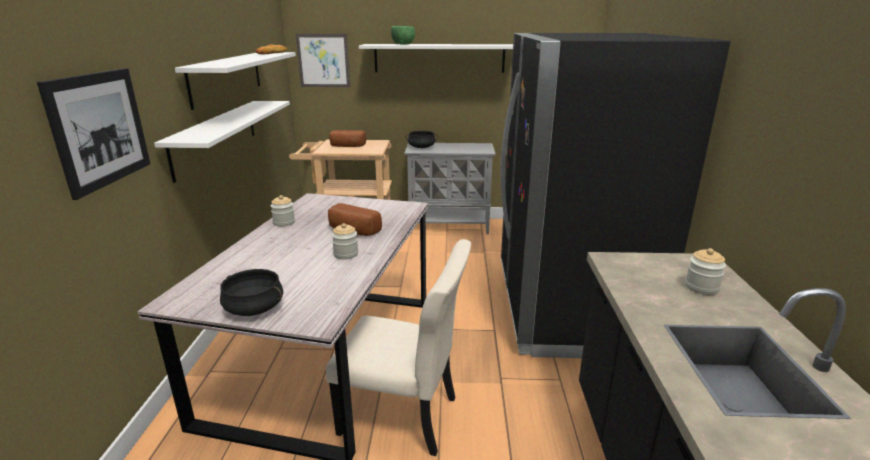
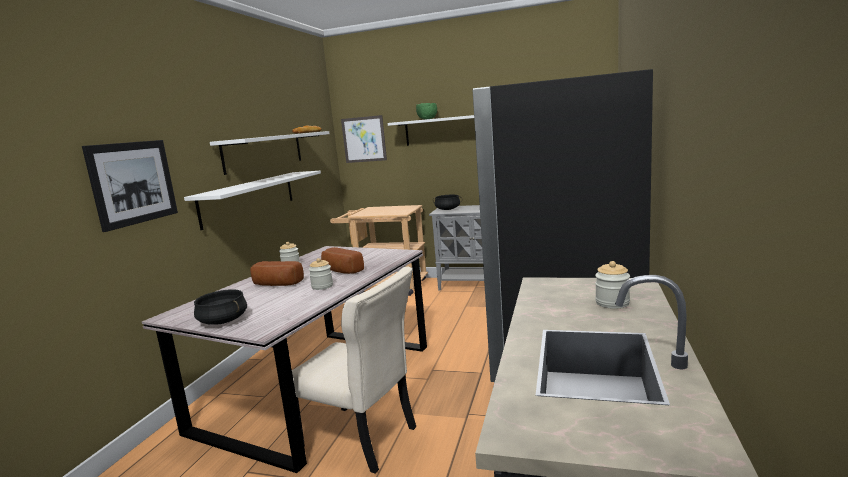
camera: 15 degrees right, 10 degrees down
bread [329,130,366,147] -> bread moved to [250,261,304,286]

